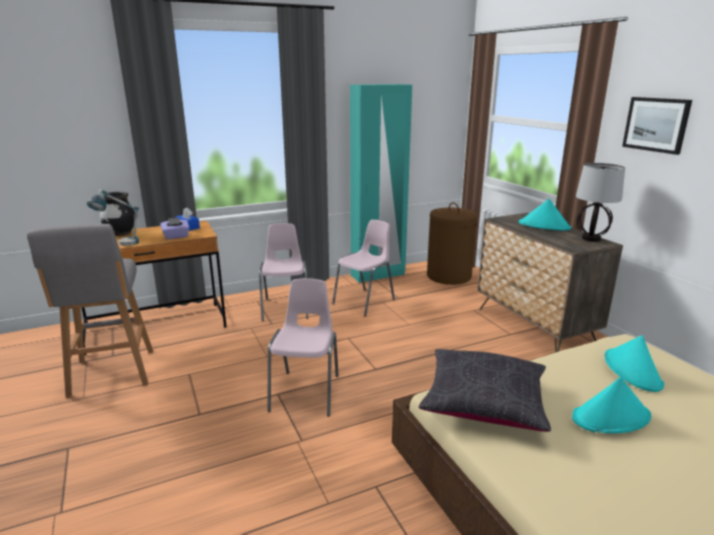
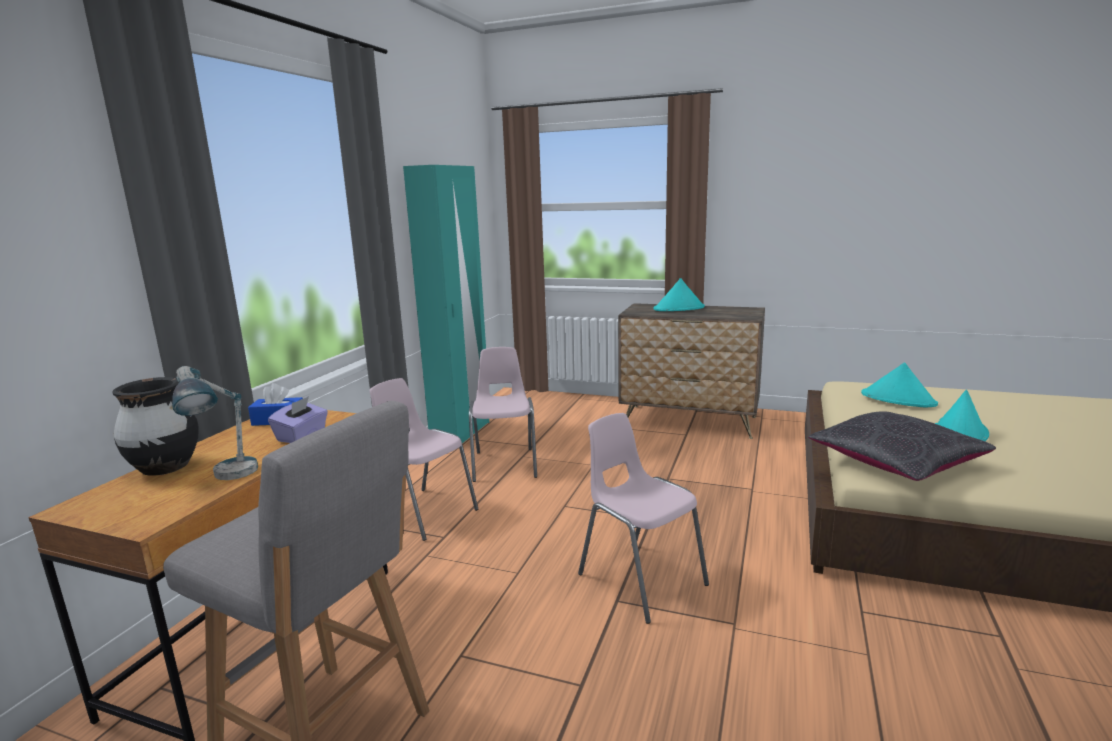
camera: 45 degrees left, 5 degrees down
brown laundry basket [427,202,478,285] -> none
table lamp [576,163,625,242] -> none
picture [622,97,692,155] -> none

